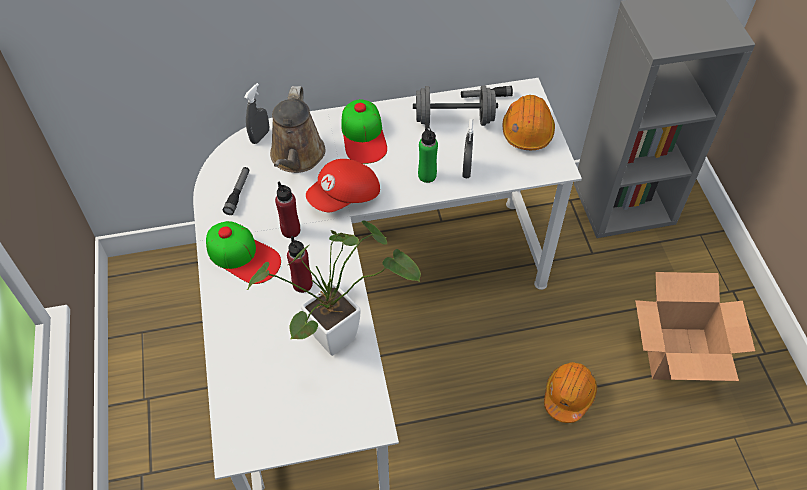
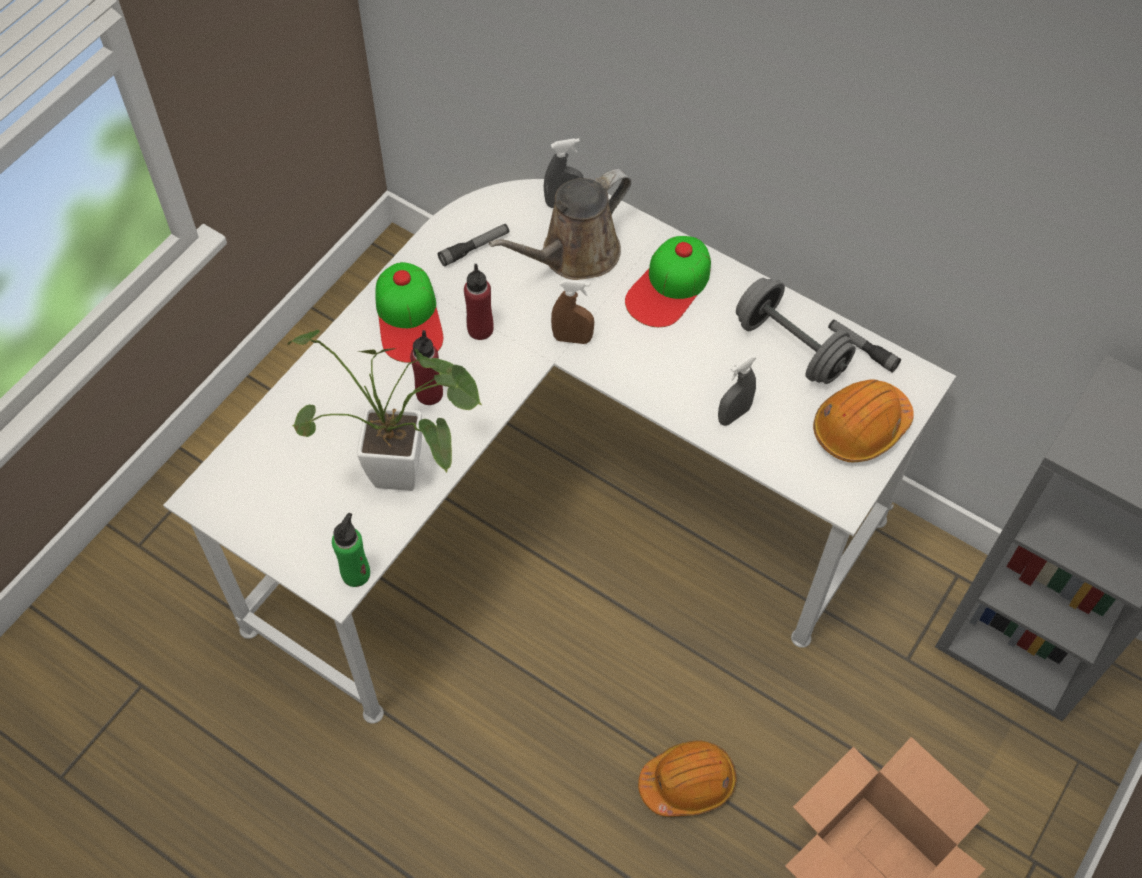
camera: 45 degrees right, 5 degrees up
red cap [306,159,380,212] -> brown spray bottle [551,279,594,344]
green bottle [418,122,438,183] -> green bottle moved to [332,513,370,587]

